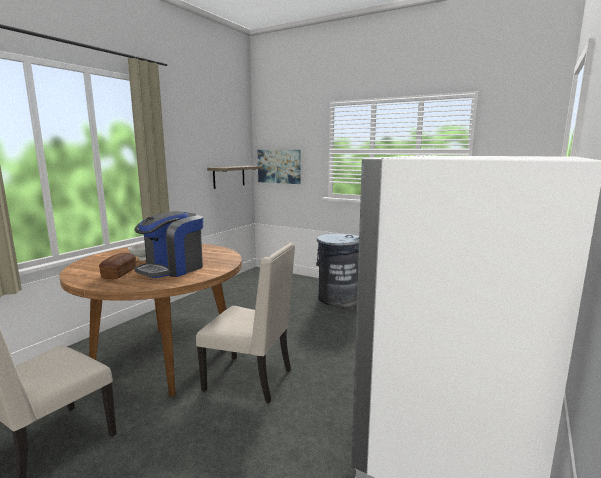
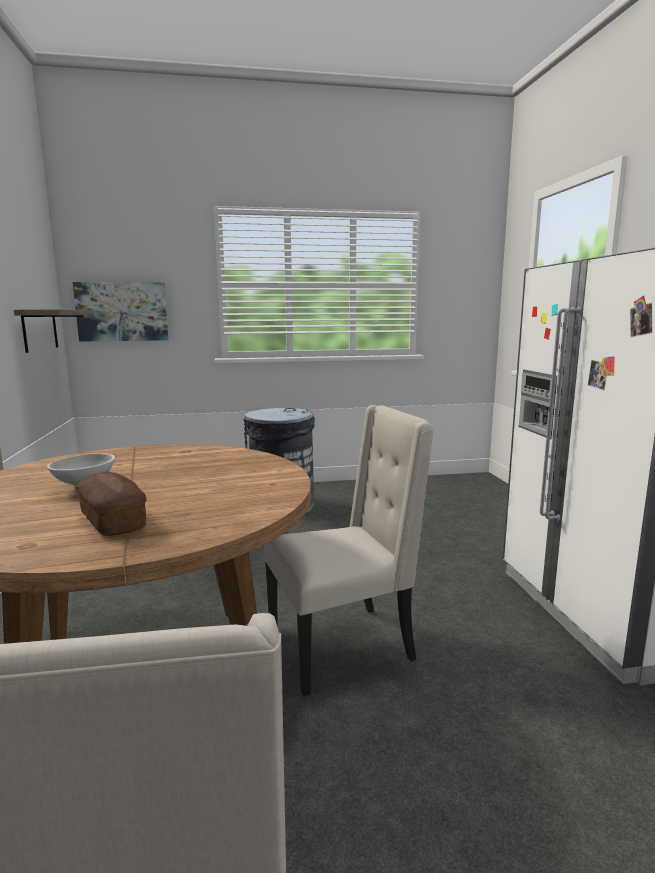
camera: 40 degrees left, 0 degrees up
coffee machine [134,211,203,278] -> none

